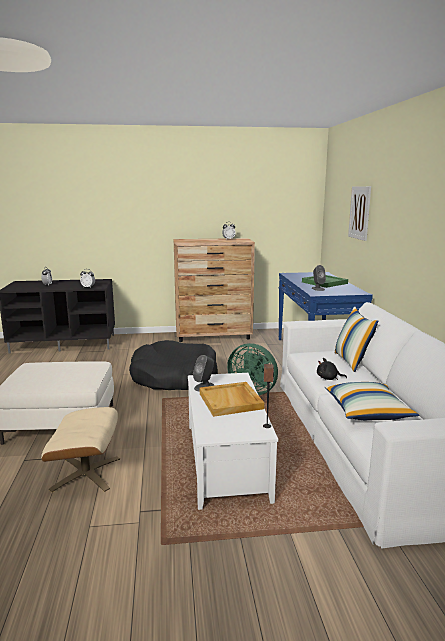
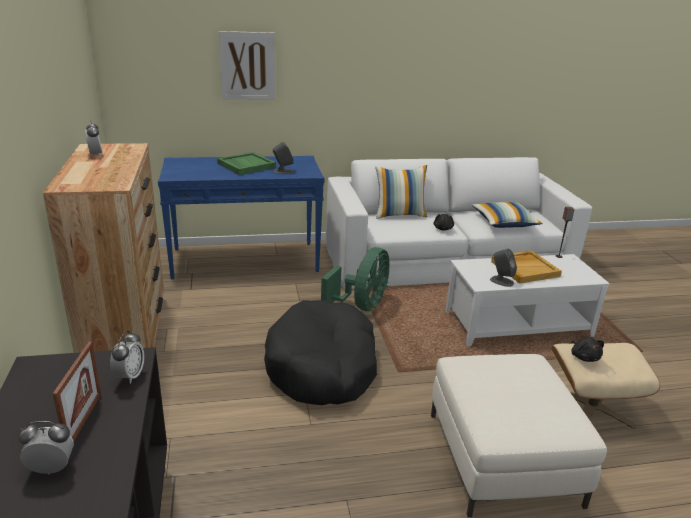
camera: 95 degrees left, 10 degrees up
none -> picture frame [53,342,101,442]
none -> black plush toy [571,337,604,362]

